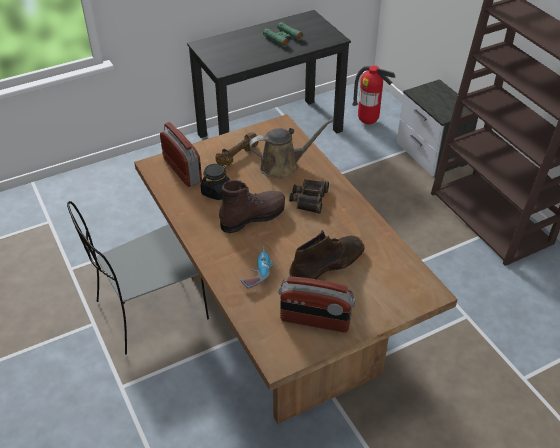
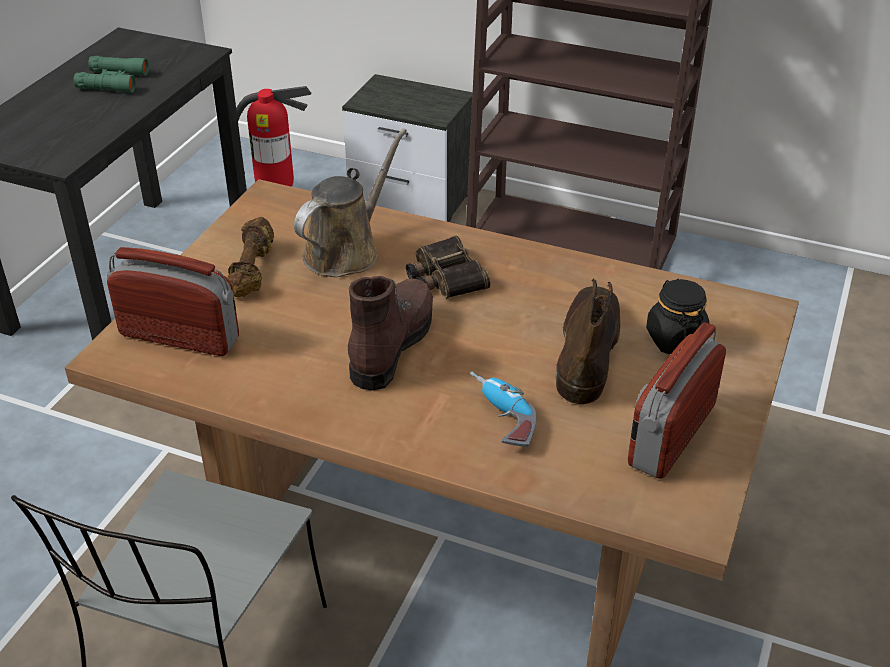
camera: 40 degrees left, 5 degrees down
black jar [201,163,230,200] -> black jar moved to [646,278,710,354]
radio [279,276,355,332] -> radio turned 150 degrees clockwise [628,322,726,479]

